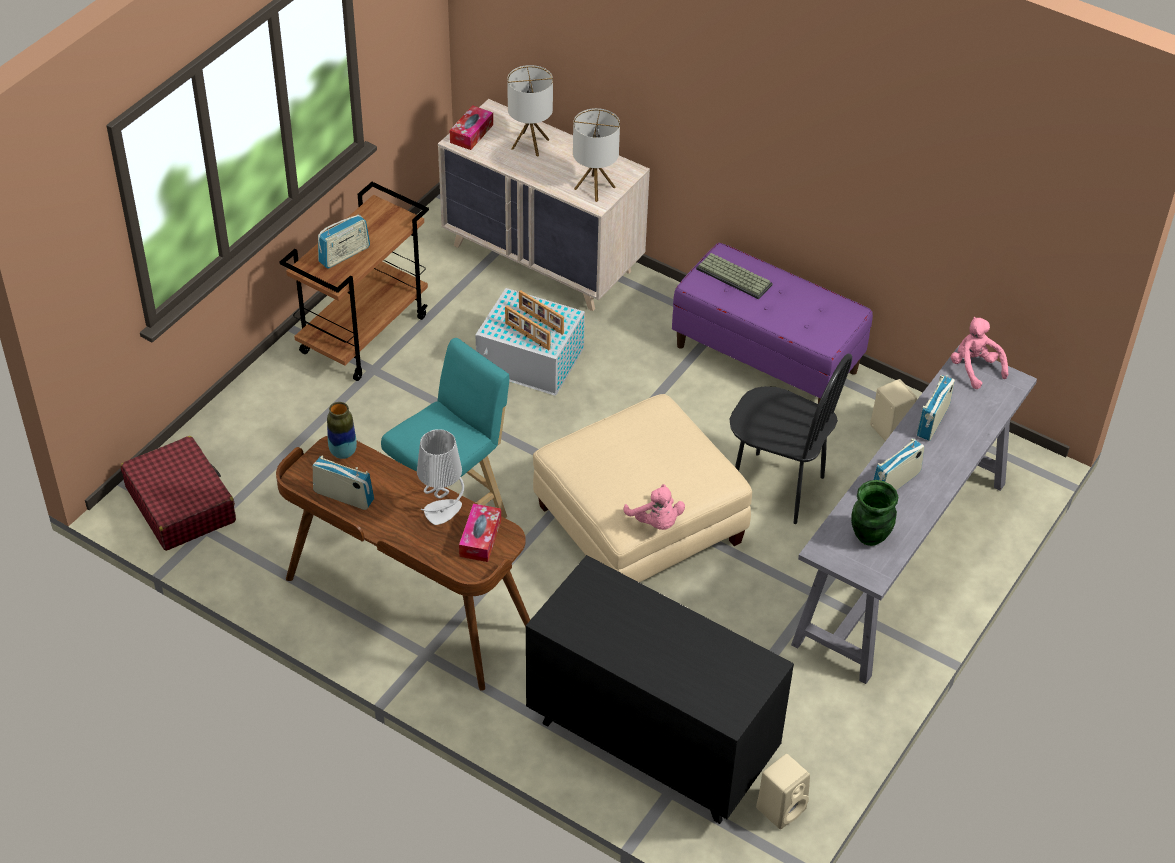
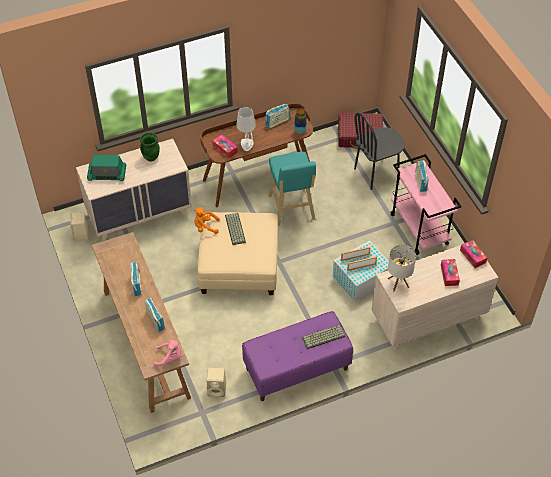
camera: 125 degrees right, 5 degrees up
brown cart [279,182,429,381] -> pink cart [390,154,462,255]
table lamp [507,65,553,156] -> tissue box [441,259,460,286]
black dresser [526,555,794,824] -> beige dresser [76,139,192,241]
pink plush toy [623,484,685,530] -> orange plush toy [194,207,220,234]
black chair [729,354,852,524] -> black chair moved to [354,113,405,190]
grey console table [791,345,1037,684] -> brown console table [92,232,191,413]
green vase [851,480,899,546] -> green vase moved to [140,132,160,161]
none -> radio [87,155,126,181]
none -> keyboard [225,213,246,245]

